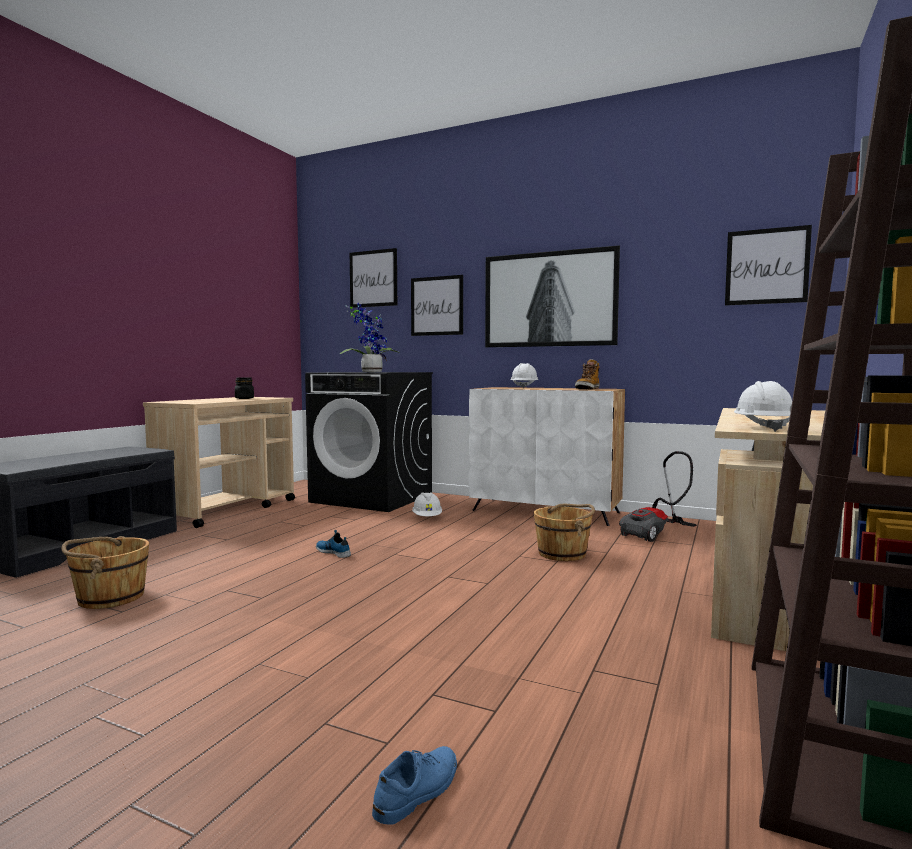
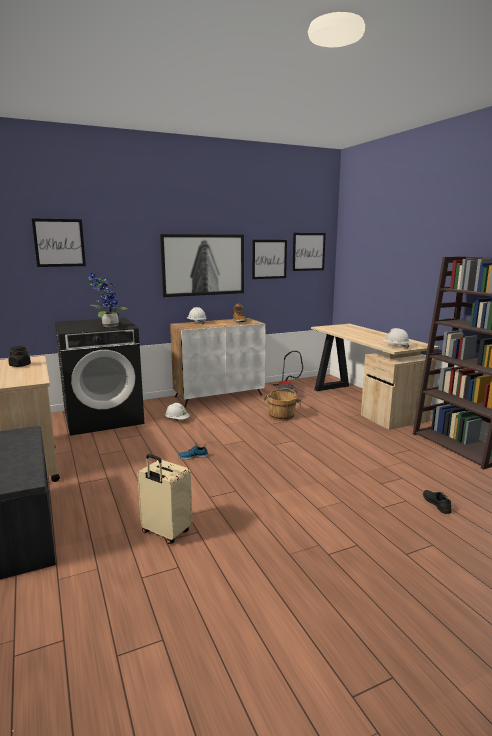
camera: 50 degrees left, 10 degrees up
brown bucket [61,536,149,609] -> beige suitcase [137,454,193,544]
blue shoe [372,746,457,825] -> black shoe [423,490,451,514]
picture [411,275,463,336] -> picture moved to [252,240,287,279]

